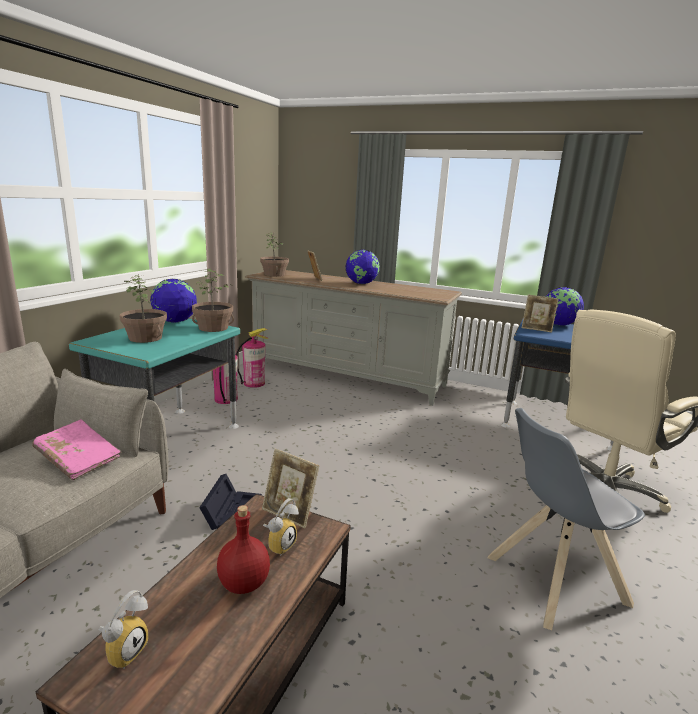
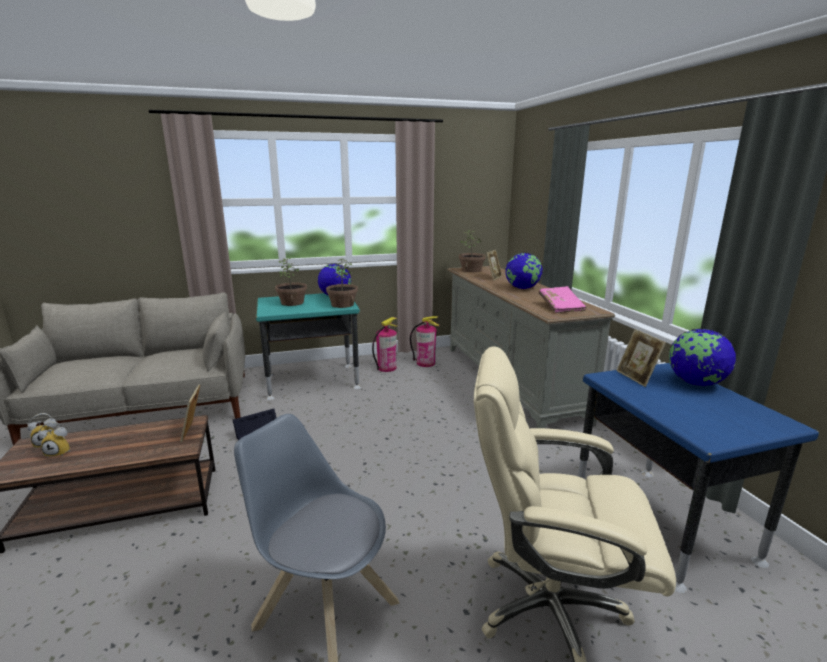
camera: 50 degrees right, 0 degrees up
pink book [32,419,121,480] -> pink book moved to [539,286,587,313]
red bottle [217,505,270,594] -> none
alarm clock [263,498,299,556] -> alarm clock moved to [38,421,70,458]

